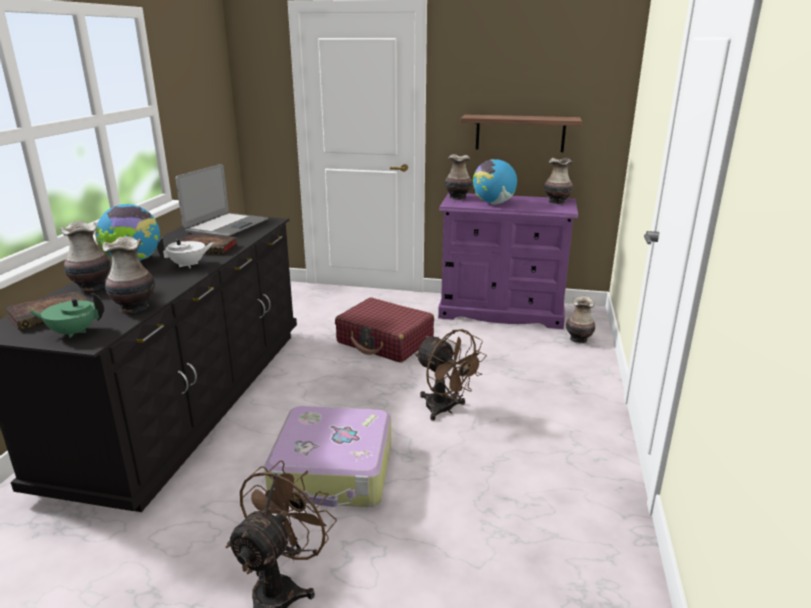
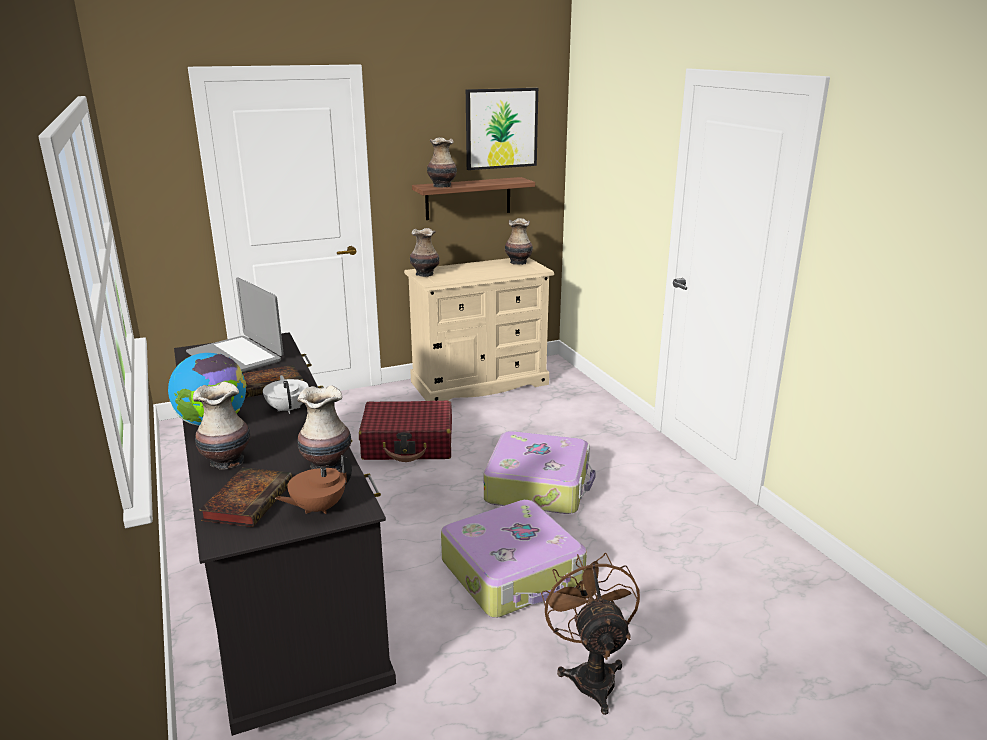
camera: 35 degrees left, 0 degrees up
green teapot [28,292,104,338] -> brown teapot [275,455,352,514]
white teapot [157,237,215,268] -> white teapot turned 45 degrees counterclockwise [263,375,309,414]
laptop [176,164,268,236] -> laptop turned 150 degrees clockwise [186,278,284,372]
brown fan [415,329,487,421] -> suitcase [484,431,596,514]
purple dresser [438,193,578,329] -> beige dresser [404,258,554,401]
globe [473,159,517,205] -> none
vase [566,296,596,343] -> vase moved to [427,137,457,188]
none -> picture [466,88,538,170]

